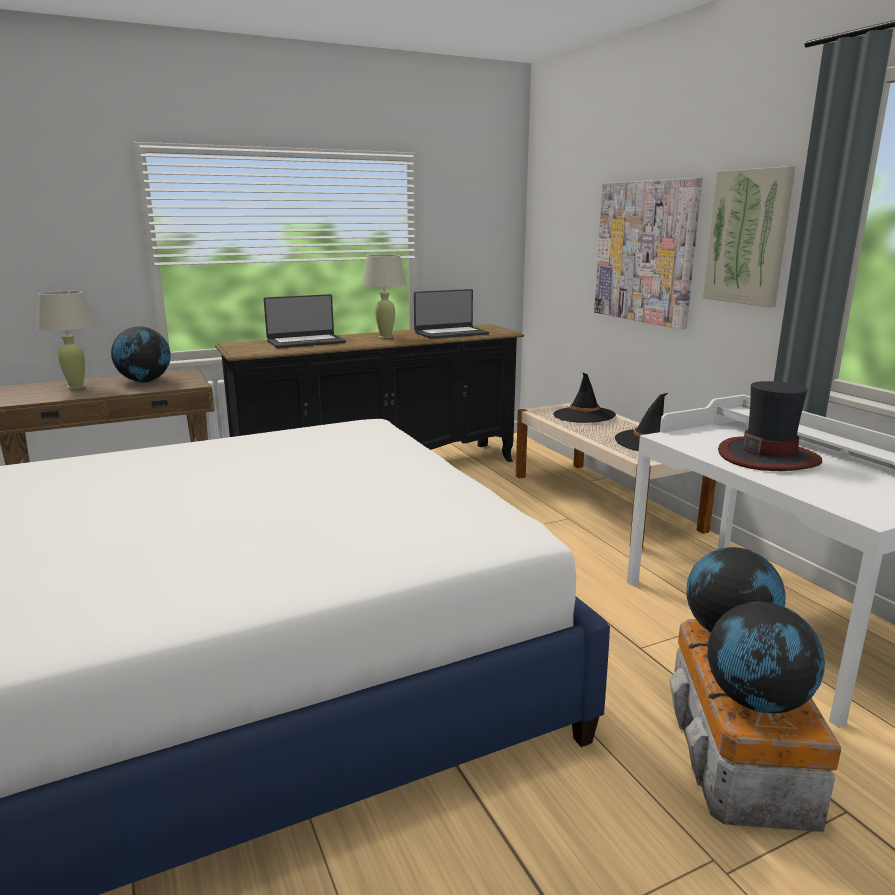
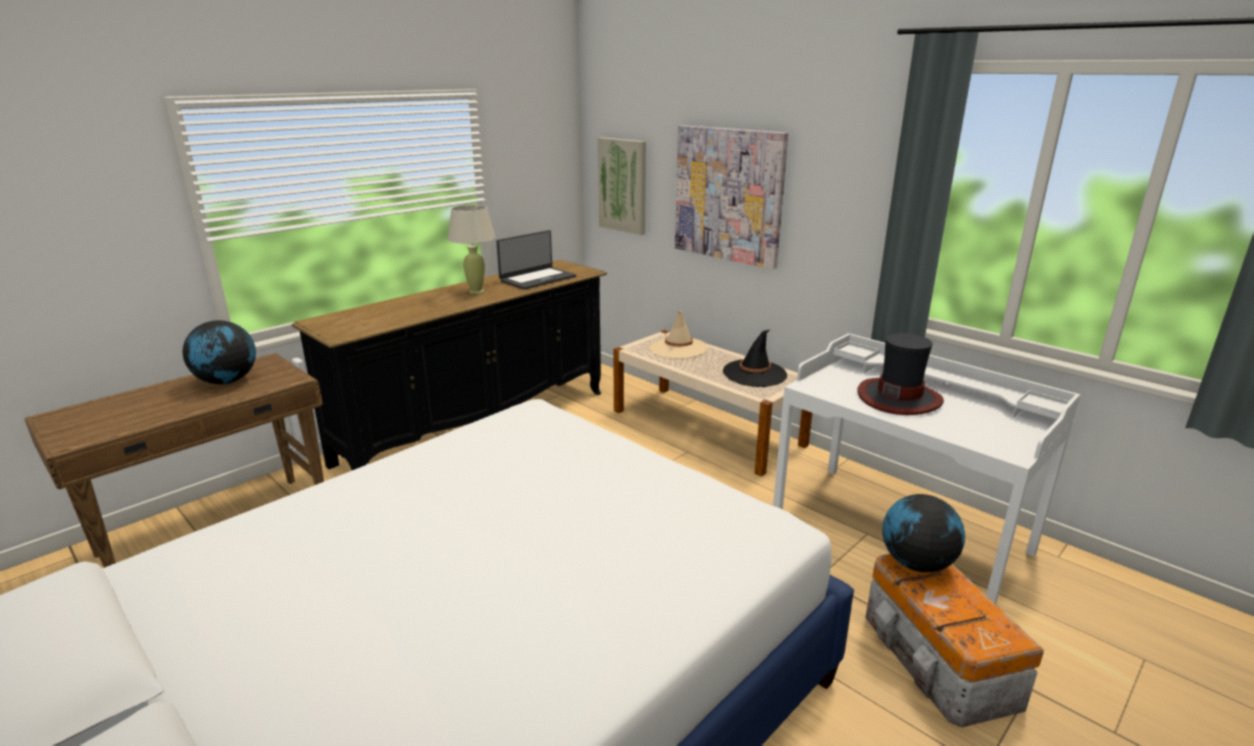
camera: 20 degrees left, 5 degrees up
beige table lamp [36,291,95,389] -> none
laptop [264,294,346,348] -> none
black hat [554,372,616,423] -> beige hat [649,311,708,359]
picture [703,166,796,307] -> picture moved to [598,137,646,235]
globe [708,602,825,713] -> none

